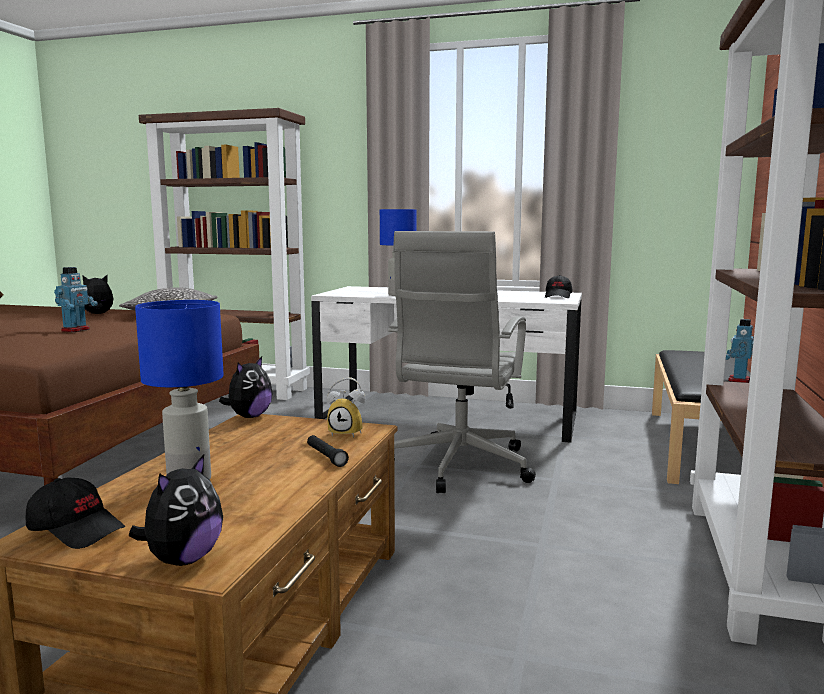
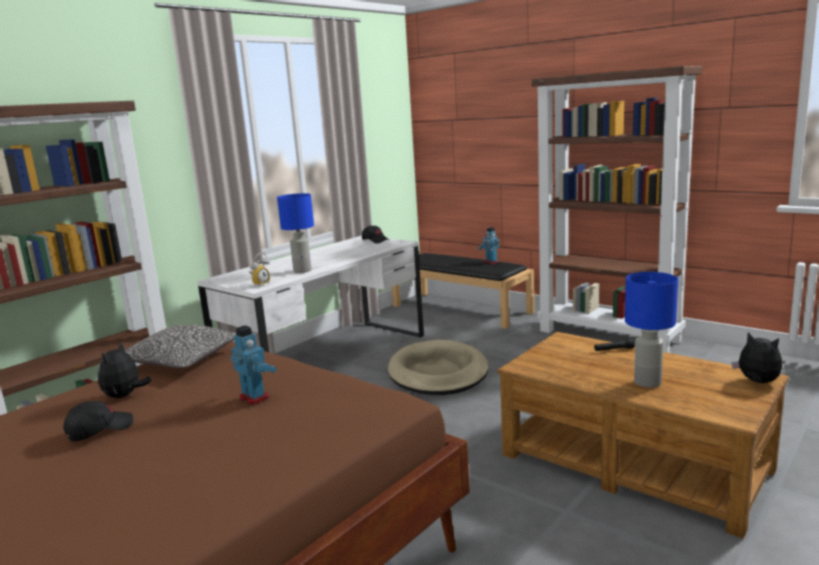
camera: 65 degrees left, 5 degrees up
black cap [26,478,125,549] -> black cap moved to [63,401,133,441]
plush toy [219,357,273,418] -> none
alarm clock [327,377,366,438] -> alarm clock moved to [249,252,270,286]
grey office chair [388,231,536,493] -> beige dog bed [388,340,488,395]

